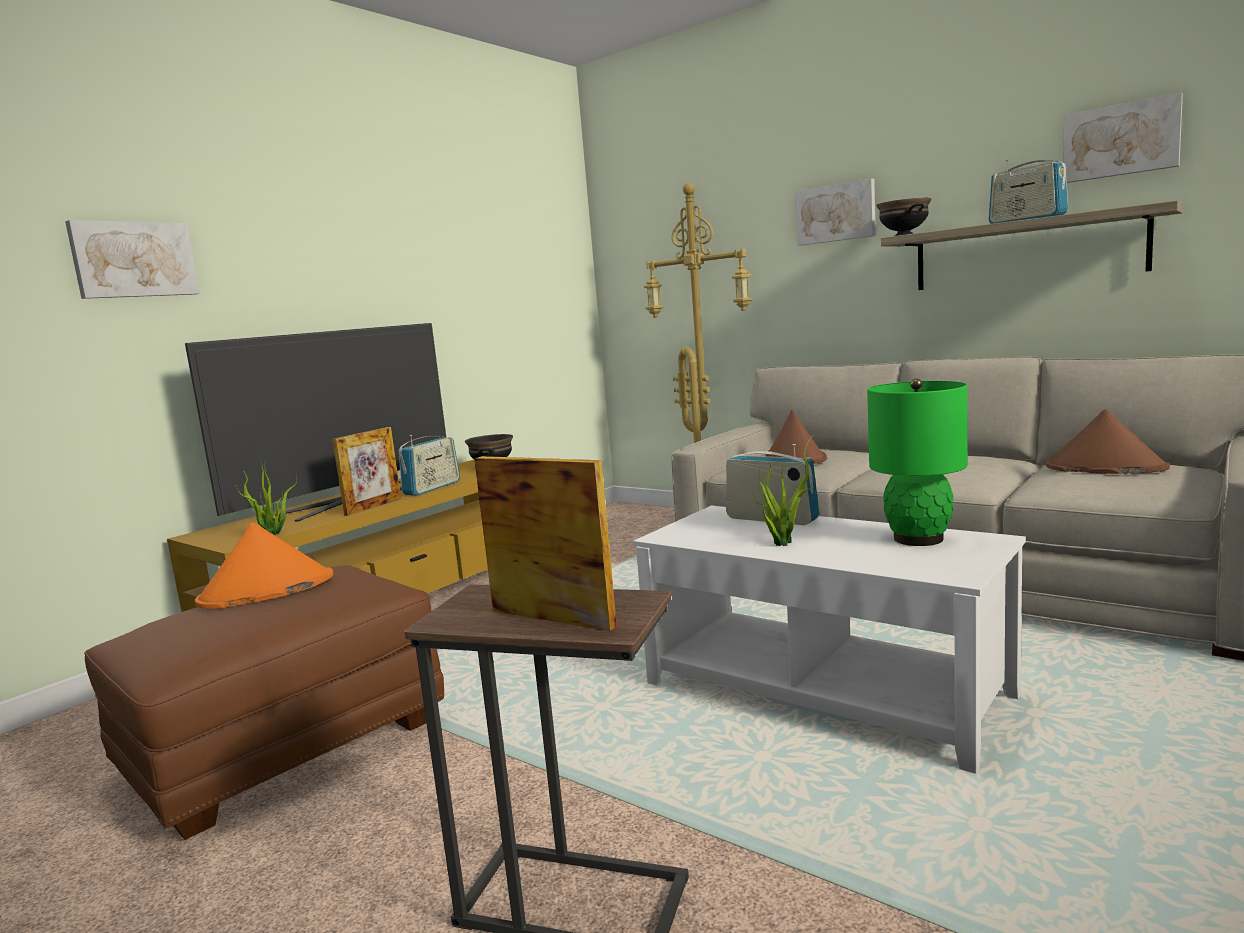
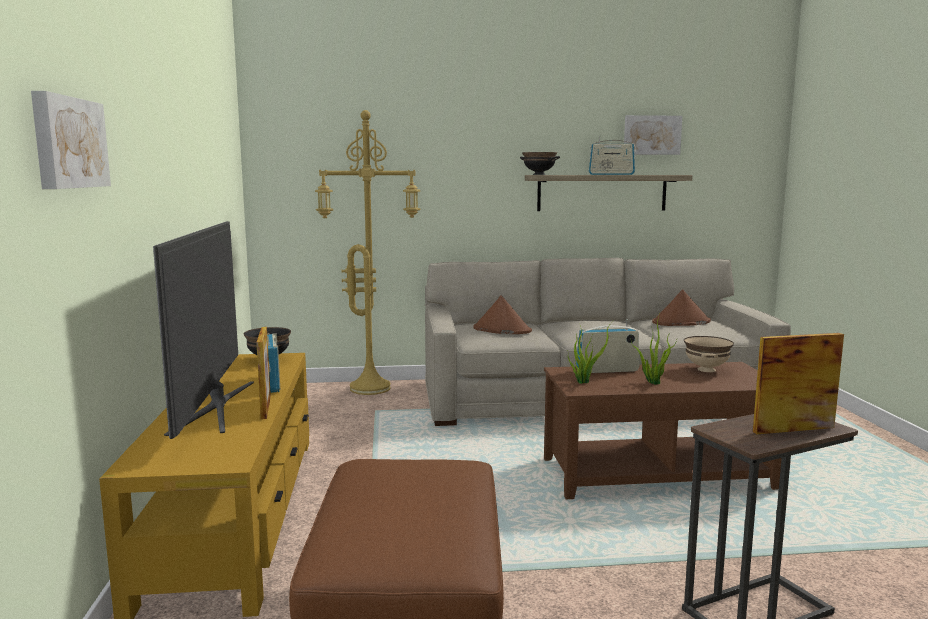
camera: 45 degrees left, 0 degrees up
orange hat [195,522,333,609] -> none
potted plant [235,459,297,535] -> potted plant moved to [567,320,614,384]
white coffee table [633,506,1026,774] -> brown coffee table [544,362,782,499]
picture [795,178,876,246] -> none
green table lamp [867,379,967,546] -> beige bowl [684,336,734,372]

